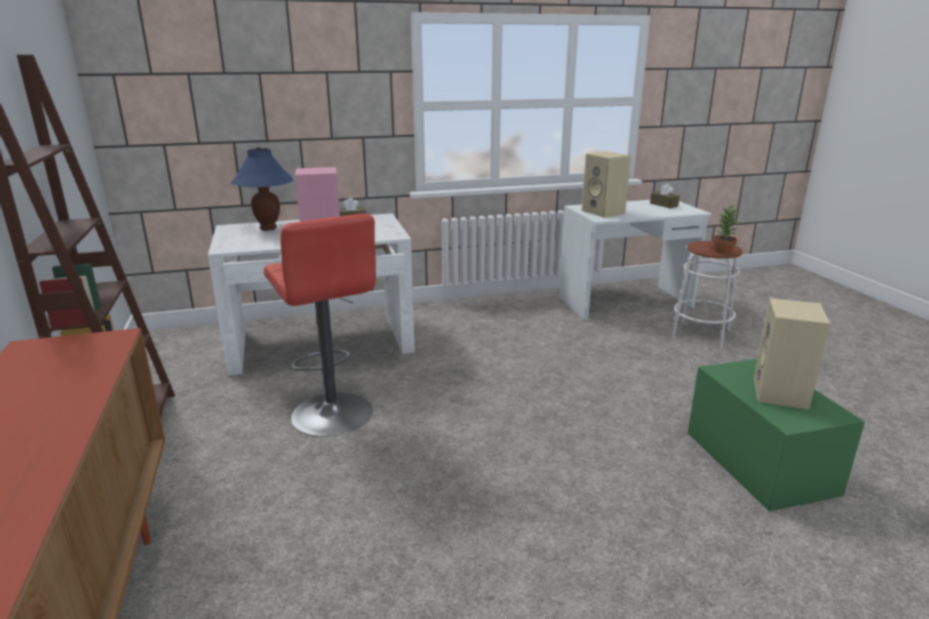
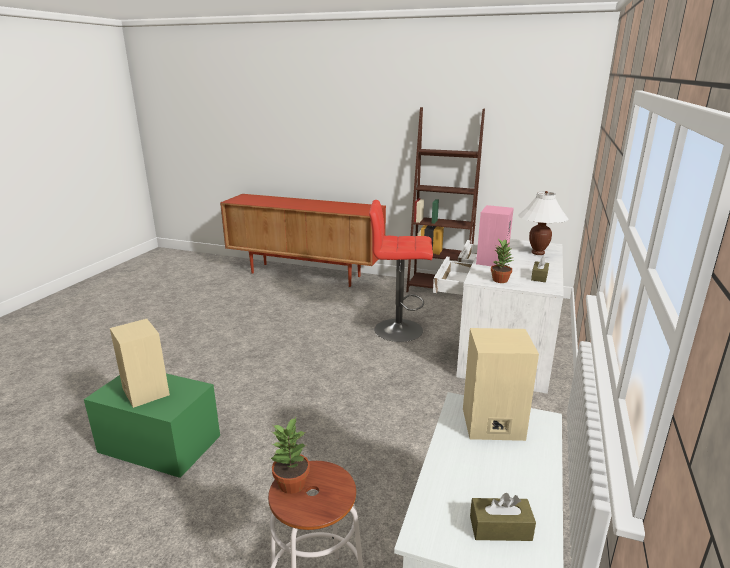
camera: 125 degrees right, 0 degrees up
blue table lamp [231,147,293,231] -> white table lamp [518,191,569,255]
none -> potted plant [491,239,514,283]

